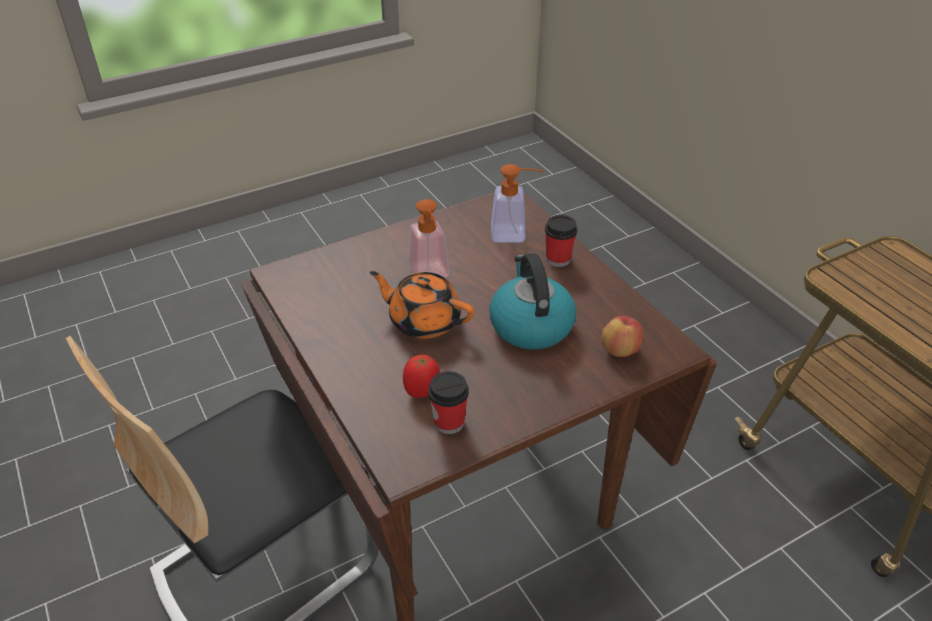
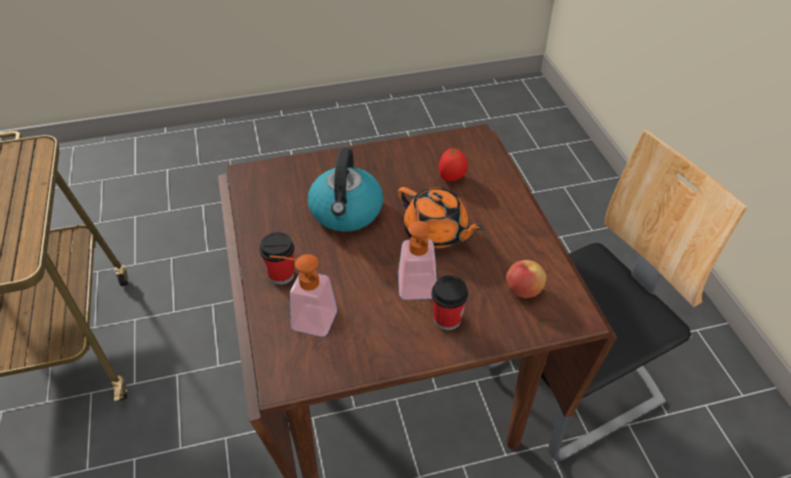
camera: 165 degrees left, 5 degrees up
cup [428,371,469,434] -> cup moved to [431,276,468,330]
apple [602,316,644,357] -> apple moved to [506,260,546,298]

